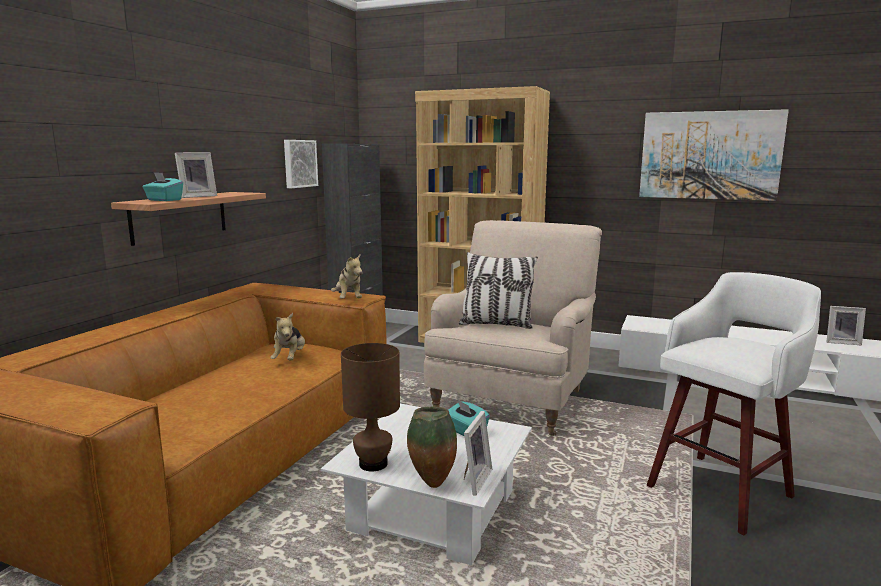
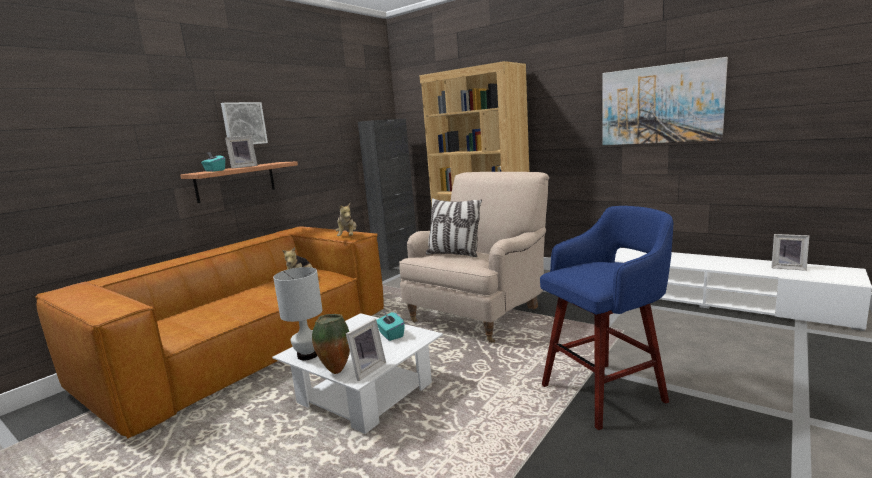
camera: 15 degrees right, 0 degrees up
picture [284,140,318,188] -> picture moved to [221,102,268,144]
brown table lamp [341,343,400,471] -> white table lamp [273,267,323,360]
white stool [647,272,821,535] -> blue stool [540,206,673,430]

